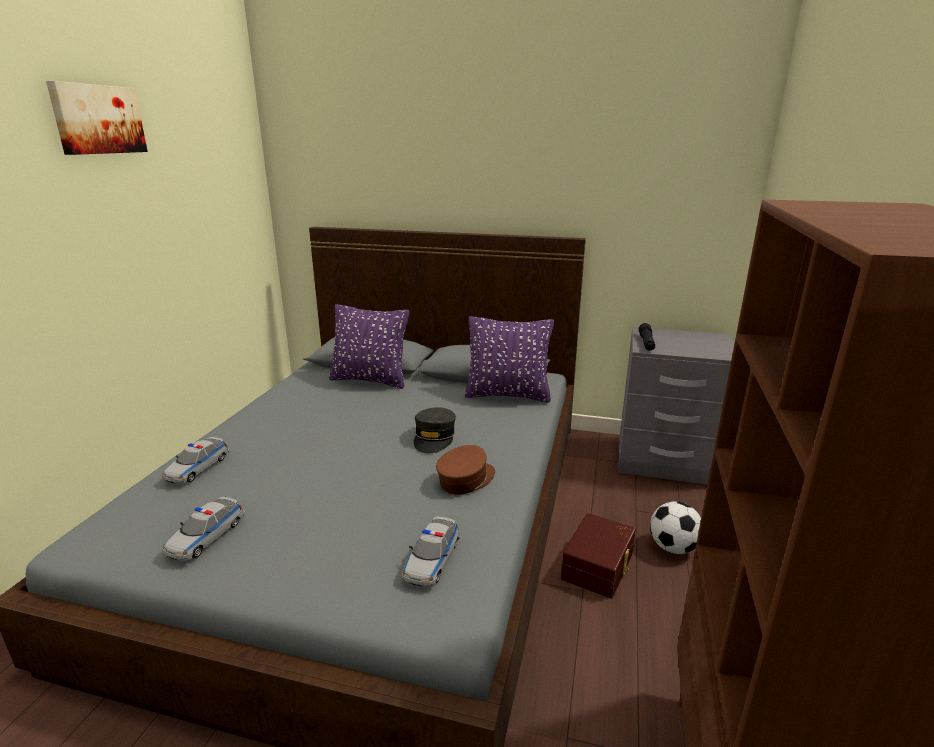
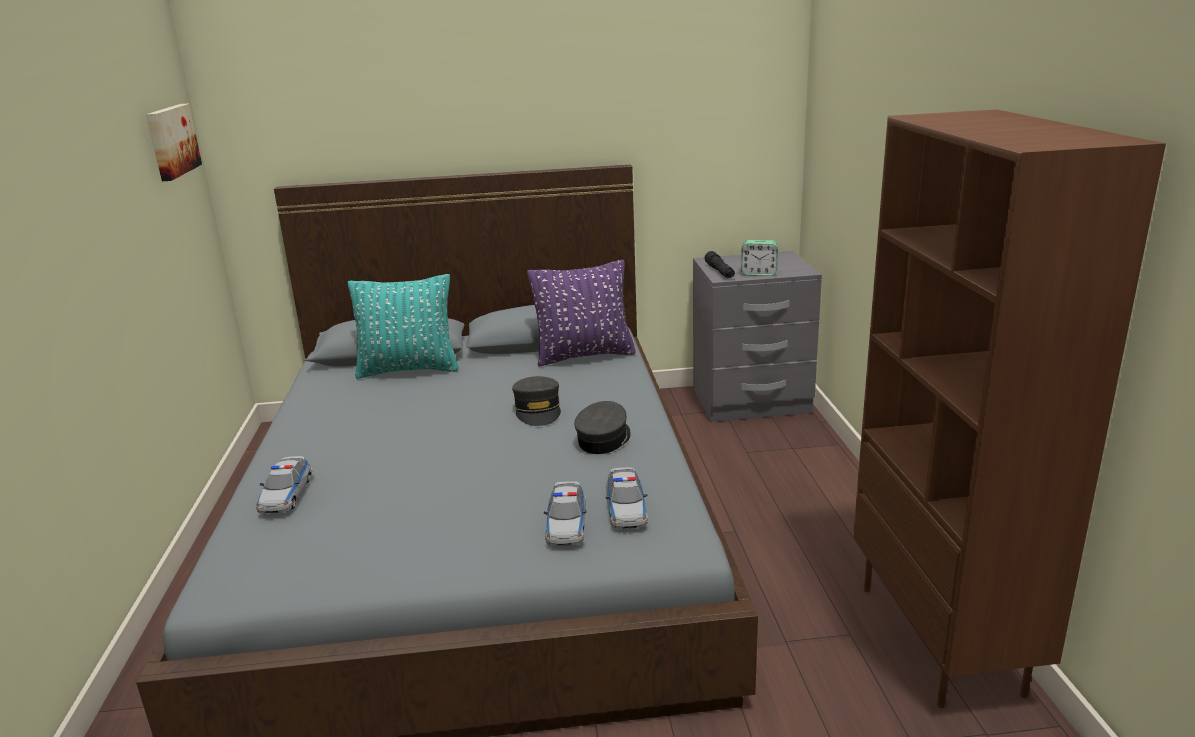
camera: 20 degrees left, 0 degrees up
picture [46,81,148,155] -> picture moved to [146,103,202,181]
toy car [163,497,245,561] -> toy car moved to [543,481,587,546]
purple pillow [329,304,409,389] -> turquoise pillow [348,274,459,379]
brown cap [436,445,495,495] -> grey cap [574,401,631,454]
brown storage box [561,513,636,598] -> none
football [650,501,701,554] -> none
none -> alarm clock [741,240,778,276]

